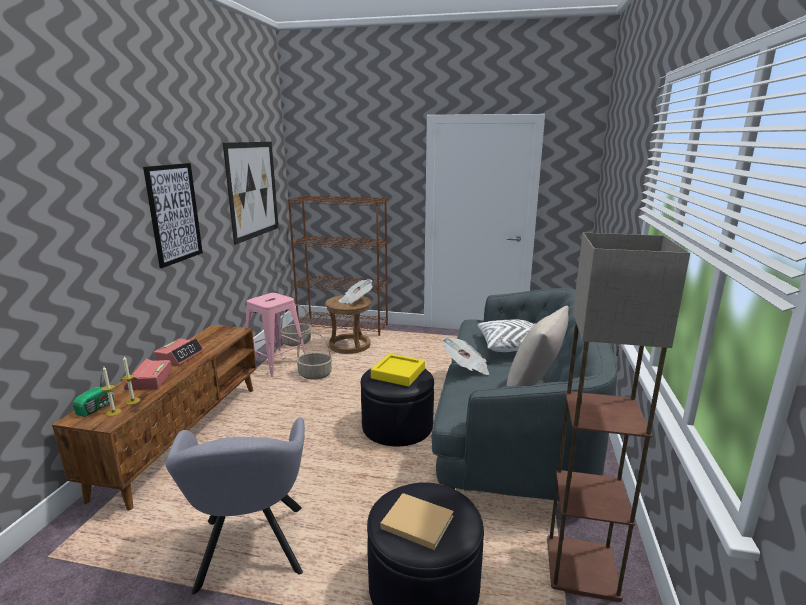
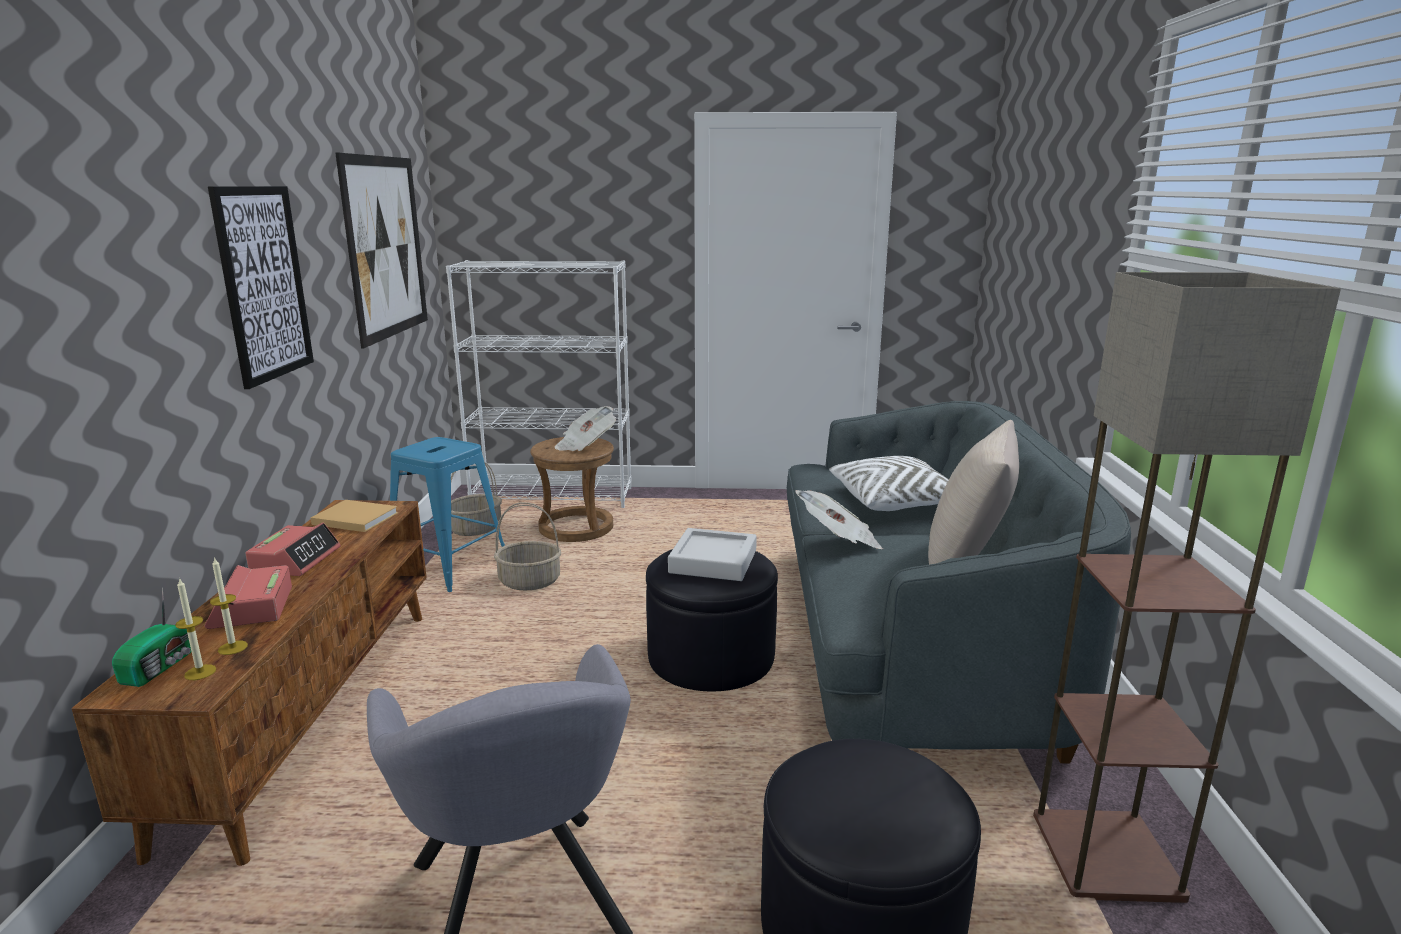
camera: 10 degrees left, 0 degrees up
pink stool [246,293,306,377] -> blue stool [390,437,505,592]
brown bookcase [288,195,388,336] -> white bookcase [446,260,631,508]
yellow tray [371,353,425,387] -> grey tray [668,528,757,581]
beige book [380,493,454,550] -> beige book moved to [311,500,398,532]

